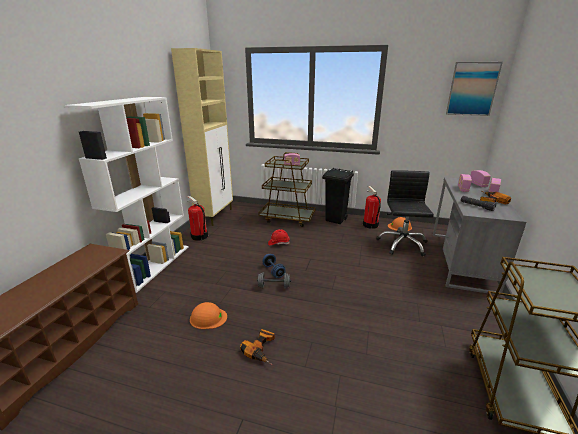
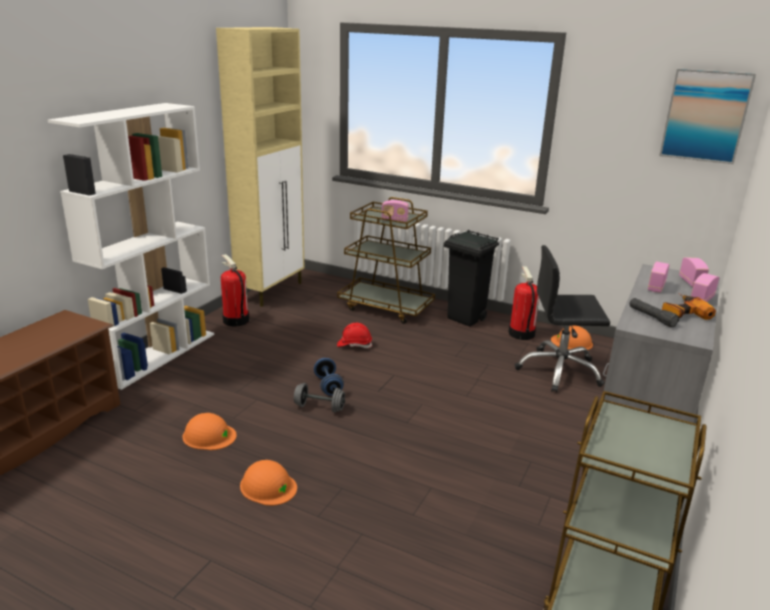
camera: 10 degrees right, 0 degrees up
power drill [240,329,275,365] -> orange hard hat [240,460,297,506]
black office chair [376,170,434,256] -> black office chair turned 105 degrees counterclockwise [515,245,610,393]

